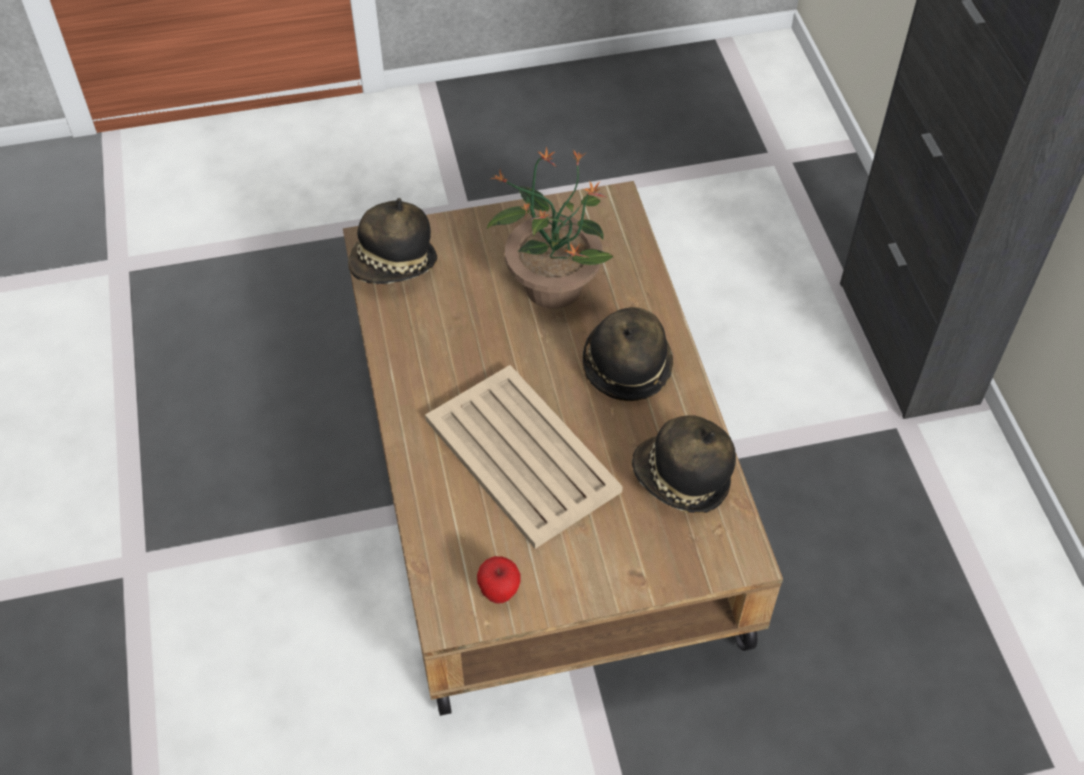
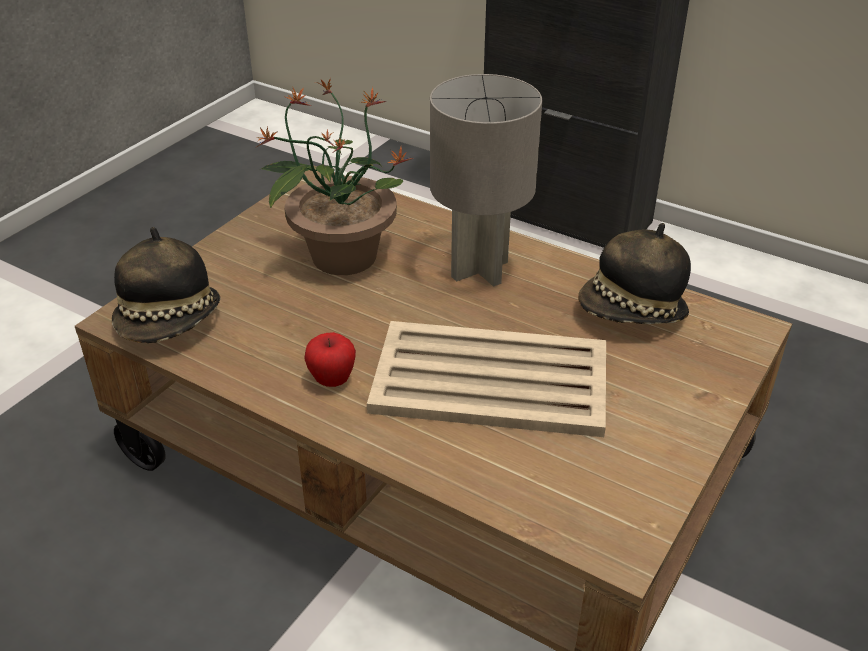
camera: 45 degrees left, 15 degrees down
apple [477,556,521,603] -> apple moved to [304,332,356,387]
hat [583,307,673,401] -> grey table lamp [430,74,542,287]

